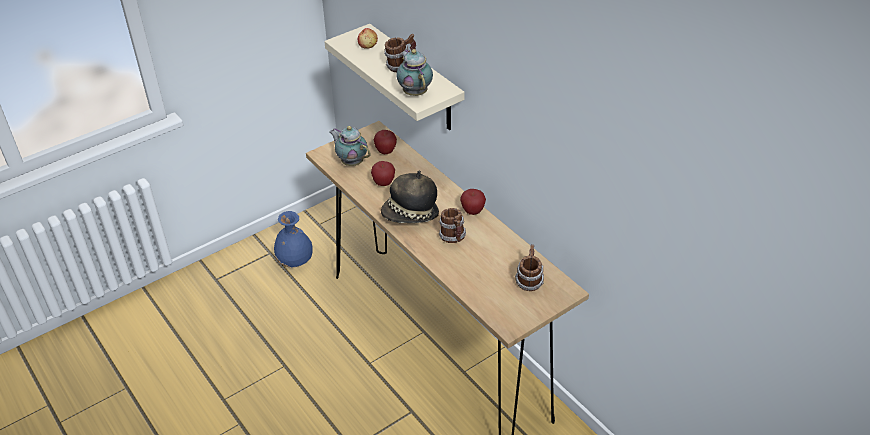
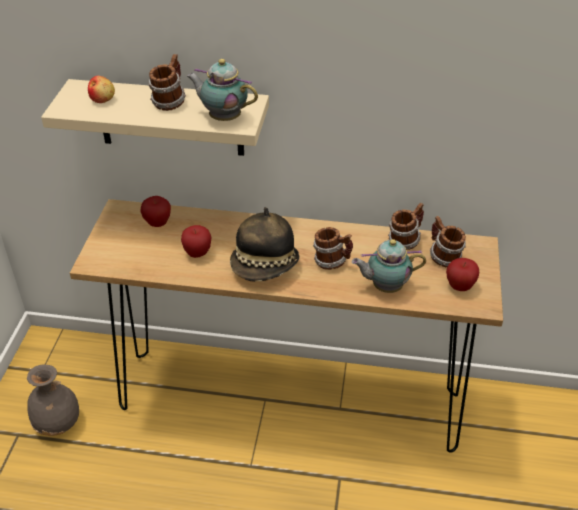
camera: 45 degrees left, 0 degrees up
blue vase [274,211,313,268] -> grey vase [27,364,79,436]
teapot [330,126,371,166] -> teapot moved to [352,239,426,293]
apple [460,189,486,215] -> apple moved to [446,258,479,291]
none -> mug [388,203,424,250]

